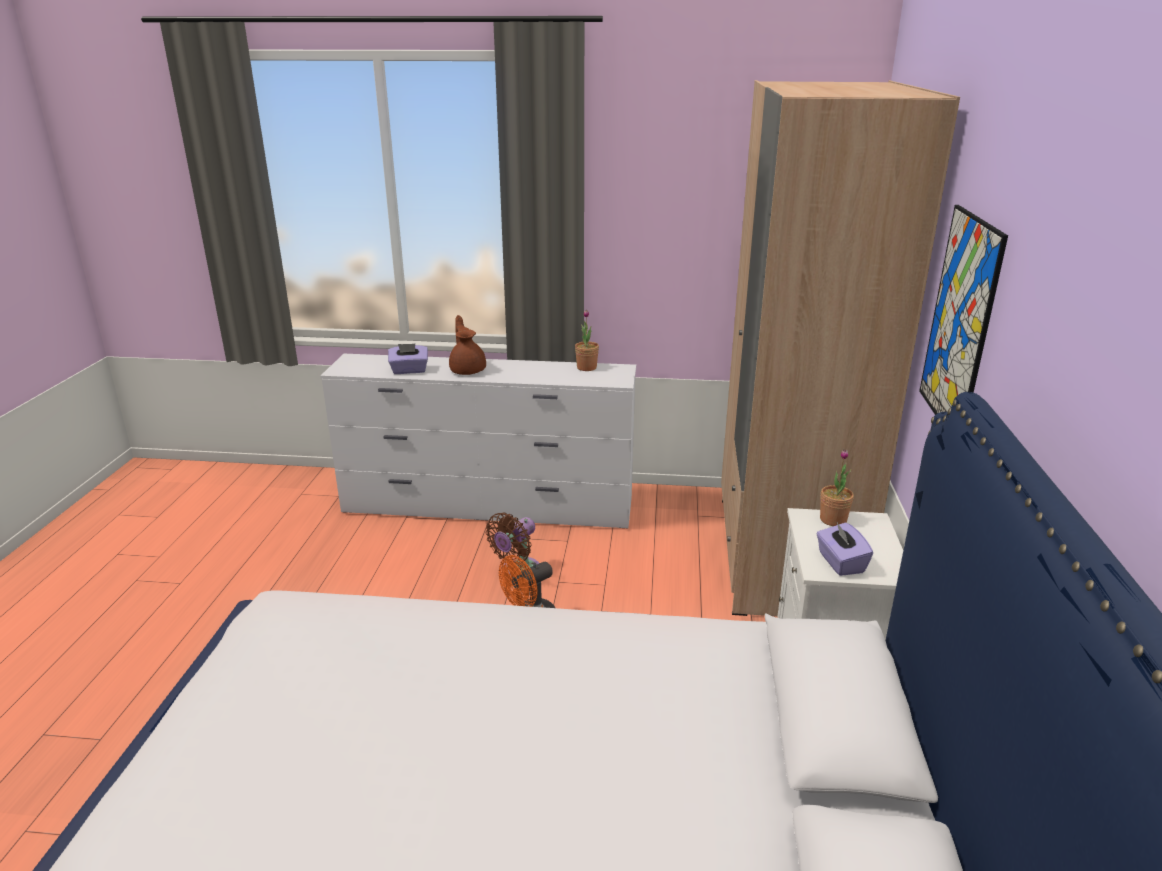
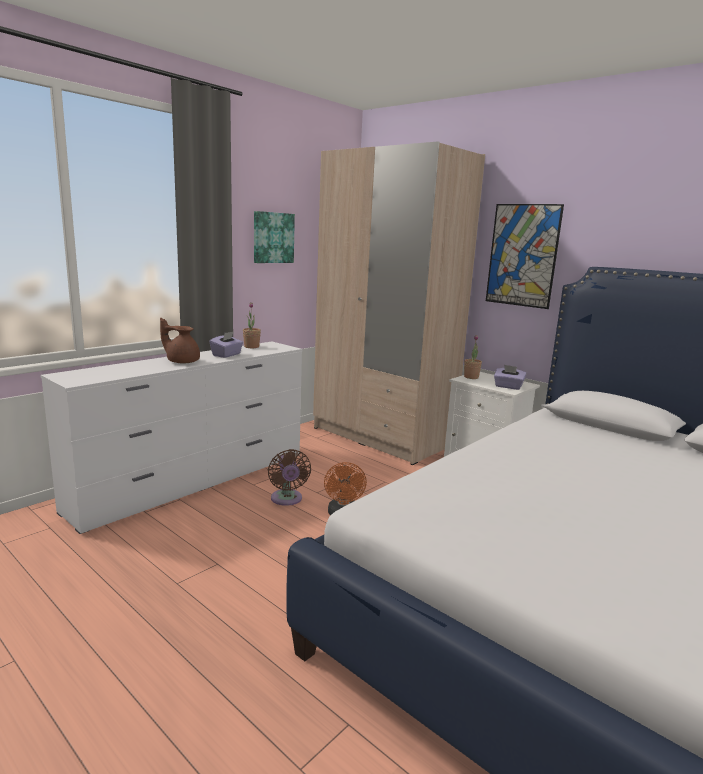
camera: 55 degrees left, 10 degrees down
purple tissue box [388,344,428,374] -> purple tissue box moved to [210,331,243,358]
none -> picture [254,211,295,263]

